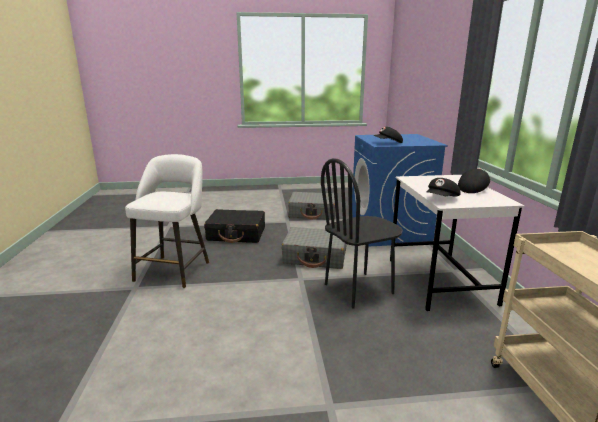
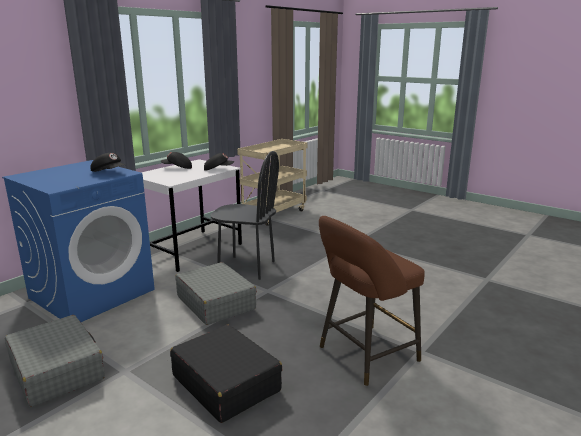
camera: 135 degrees left, 0 degrees up
white stool [125,154,209,288] -> brown stool [319,216,425,386]

